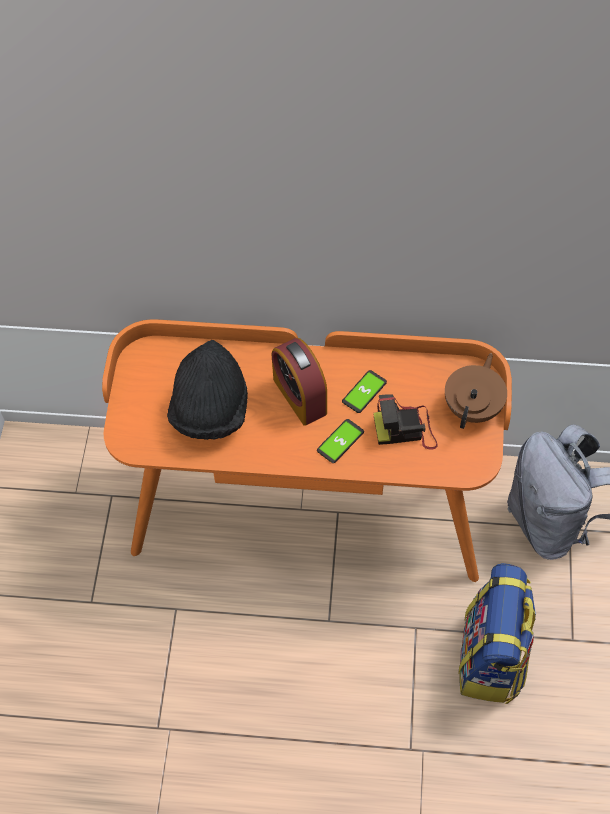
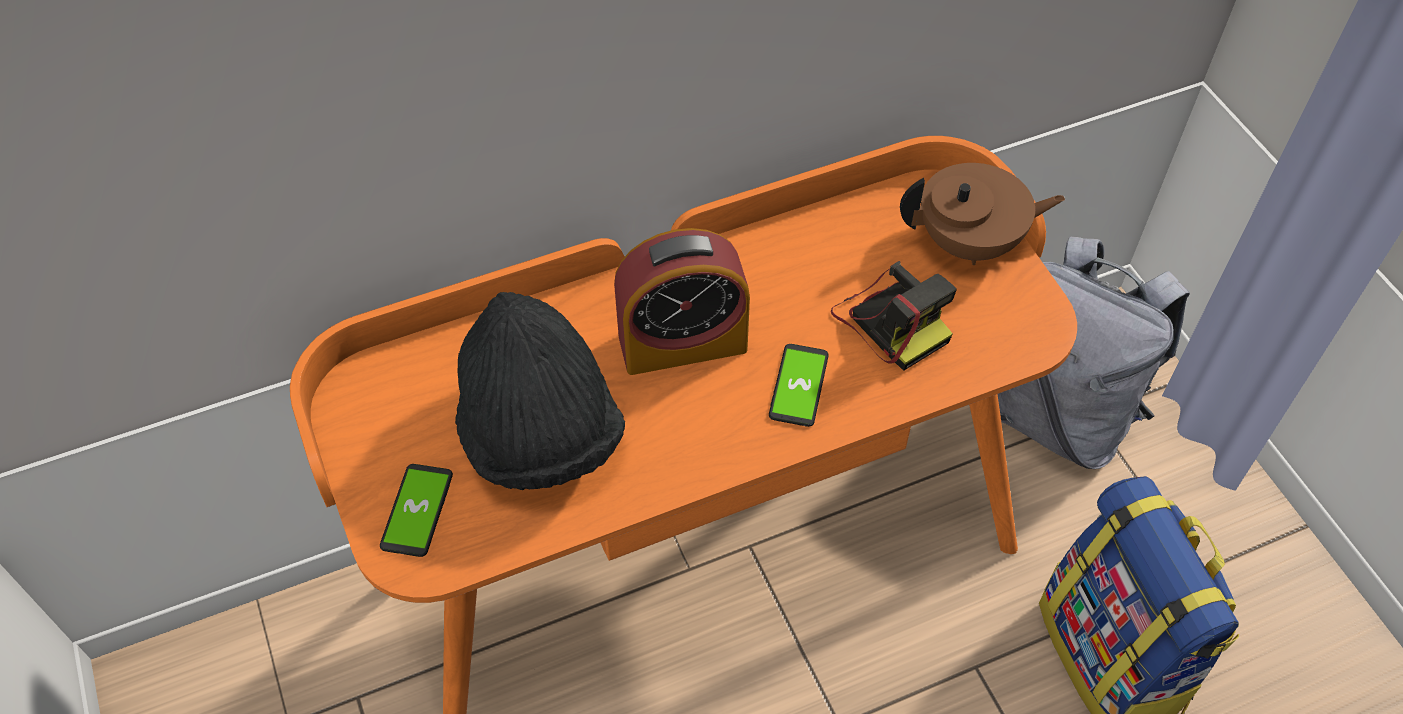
camera: 30 degrees left, 5 degrees down
alarm clock [272,338,327,426] -> alarm clock turned 45 degrees counterclockwise [614,228,750,375]
phone [342,370,387,413] -> phone moved to [380,464,453,557]
camera [373,394,437,449] -> camera turned 90 degrees counterclockwise [831,261,957,371]
brown teapot [445,354,507,429] -> brown teapot turned 90 degrees clockwise [900,163,1066,265]

